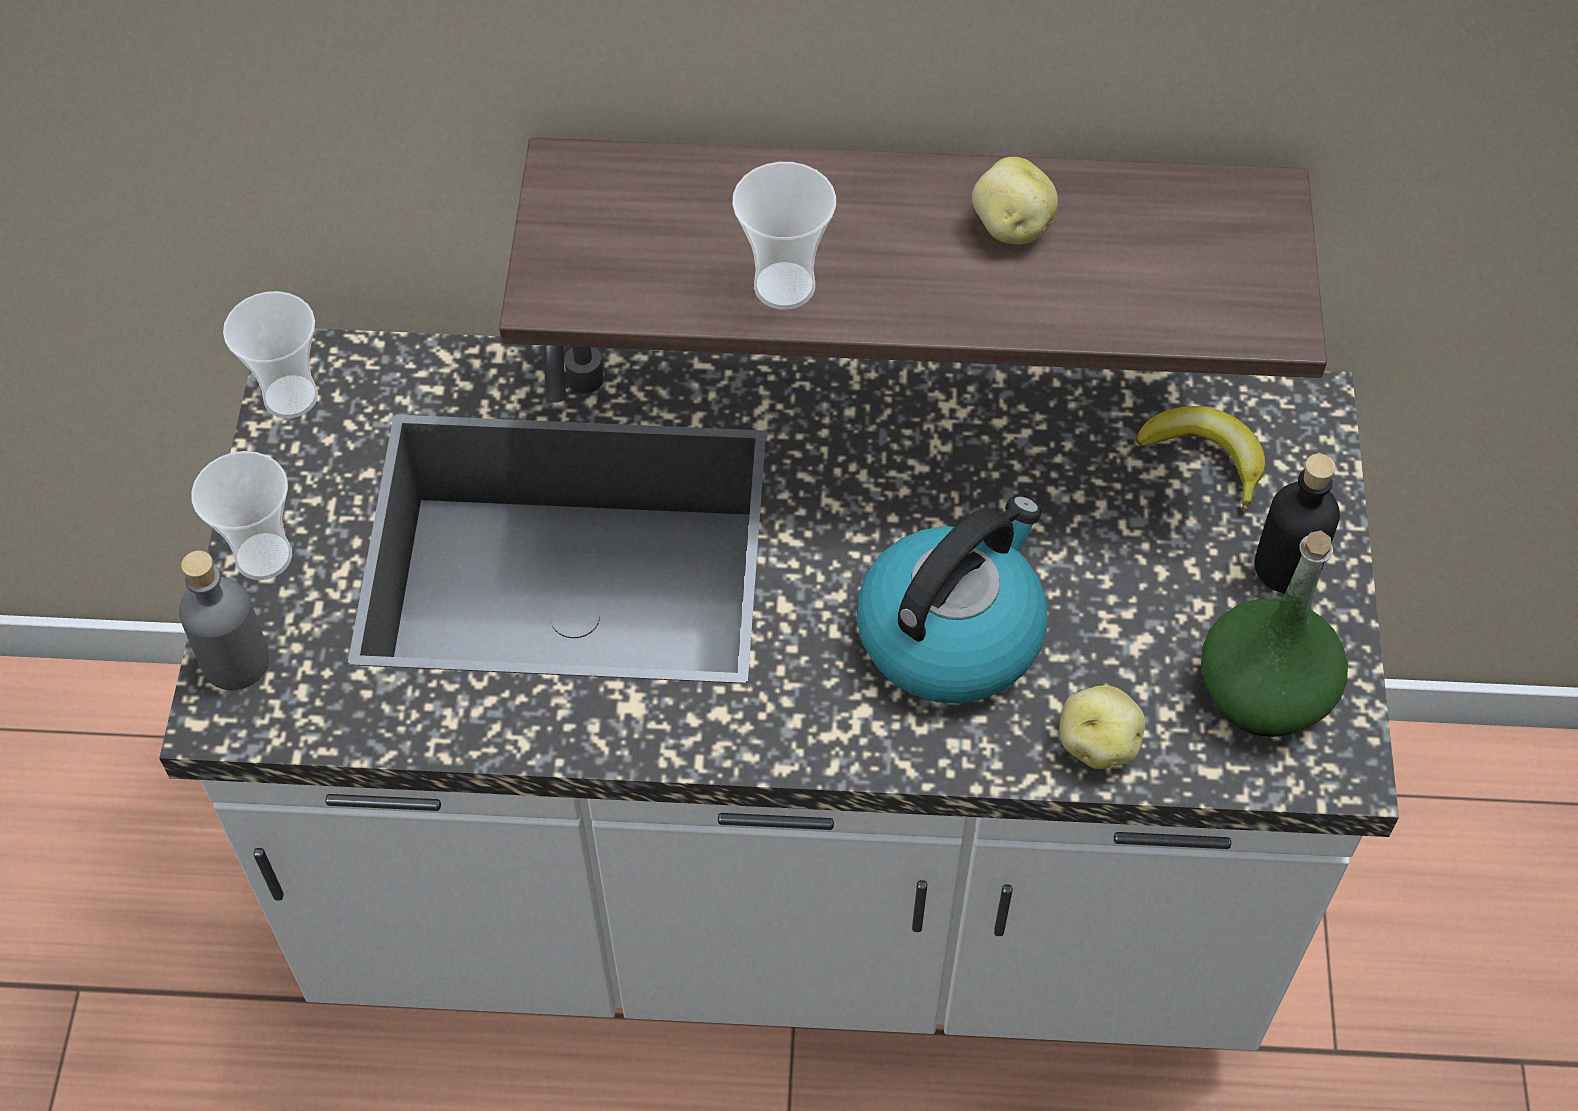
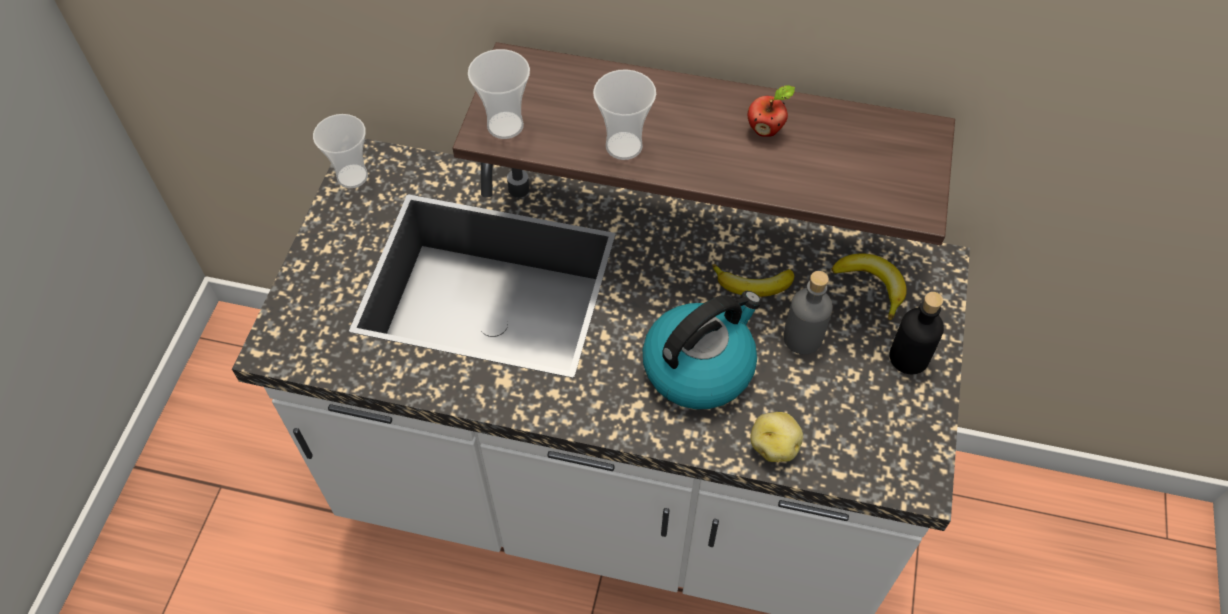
camera: 10 degrees right, 0 degrees up
grey bottle [179,551,269,690] -> grey bottle moved to [783,271,833,354]
cup [191,451,292,580] -> cup moved to [468,49,530,139]
potato [972,157,1058,244] -> apple [748,85,795,137]
green bottle [1201,530,1348,737] -> none
none -> banana [712,264,794,297]

